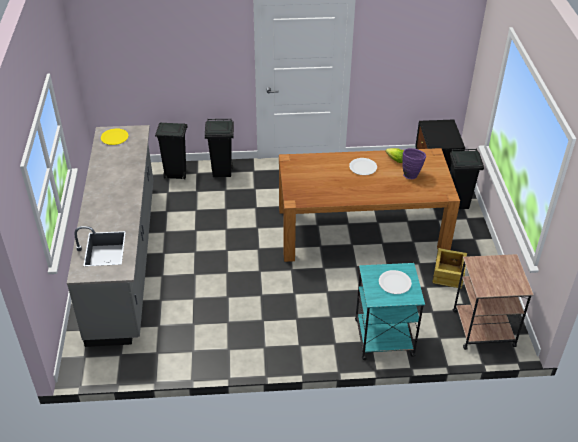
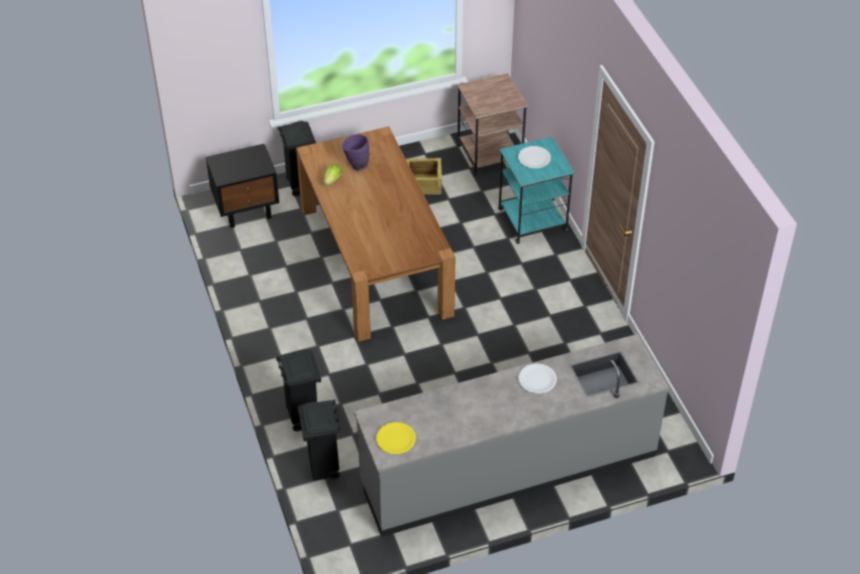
camera: 105 degrees left, 5 degrees up
white plate [349,158,377,175] -> white plate moved to [518,363,557,393]

